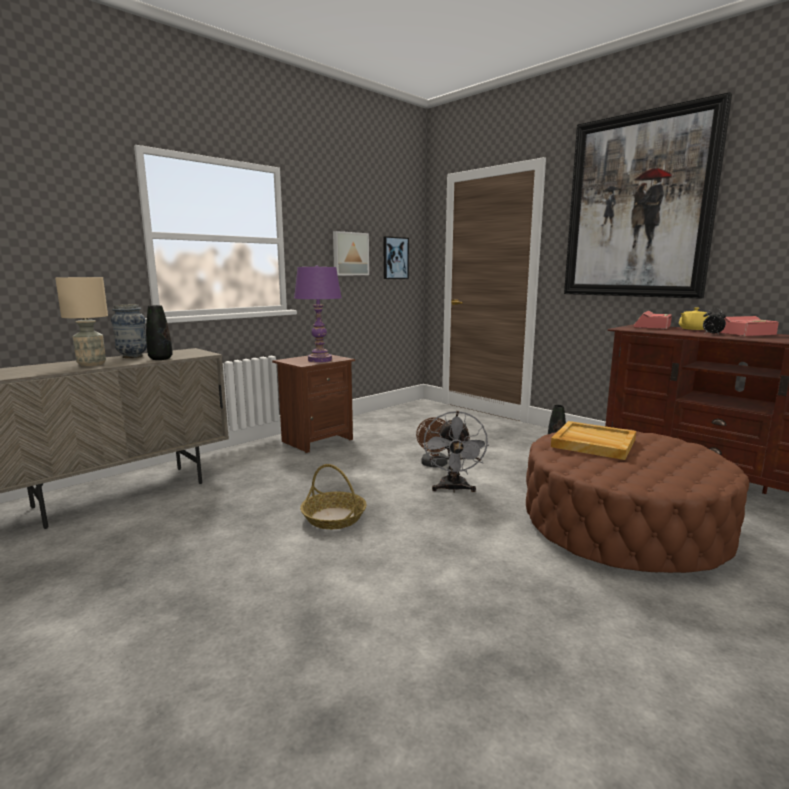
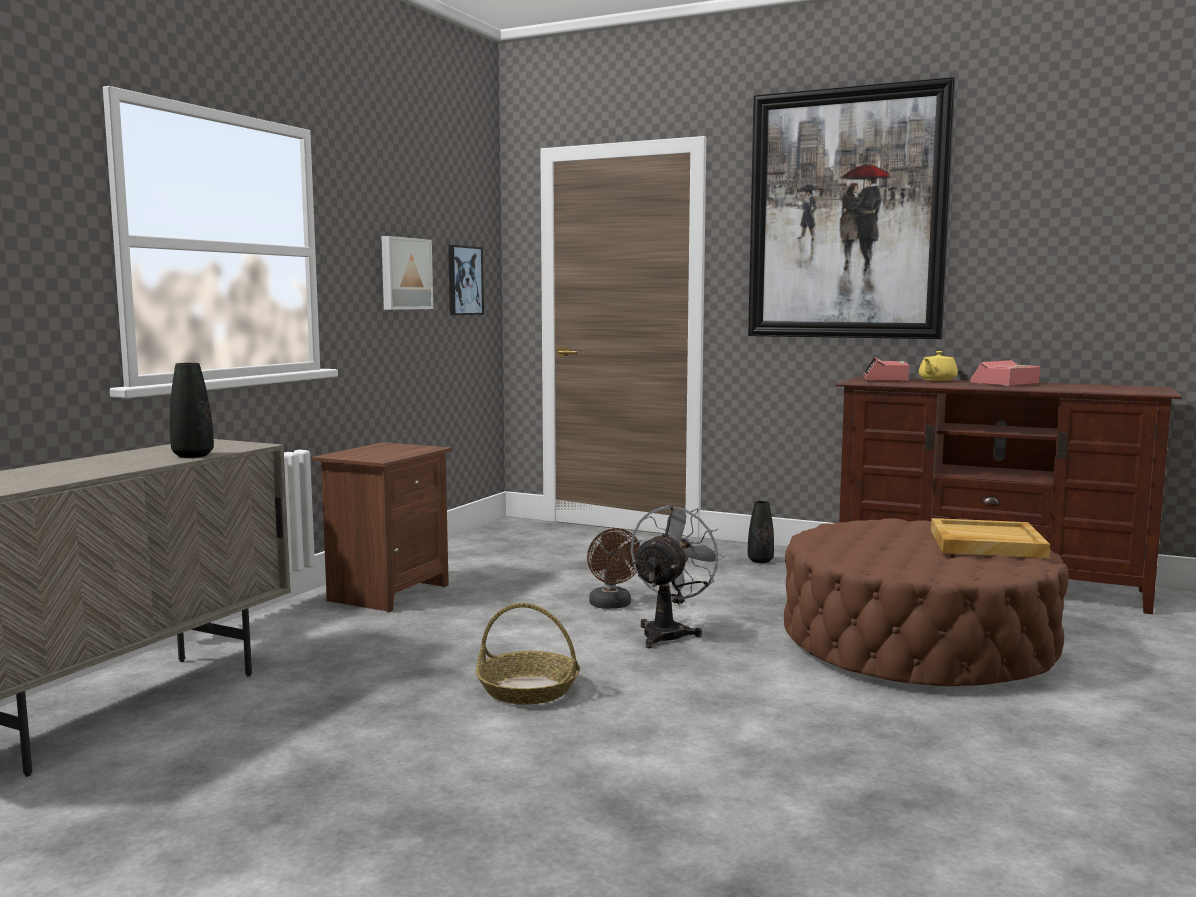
camera: 20 degrees left, 5 degrees down
beige table lamp [55,277,108,366] -> none
vase [111,304,147,358] -> none
purple table lamp [294,266,342,362] -> none
grey fan [424,411,489,493] -> grey fan turned 135 degrees counterclockwise [631,504,725,648]
beige tray [551,421,636,460] -> beige tray moved to [931,518,1050,558]
alarm clock [703,308,726,334] -> none

